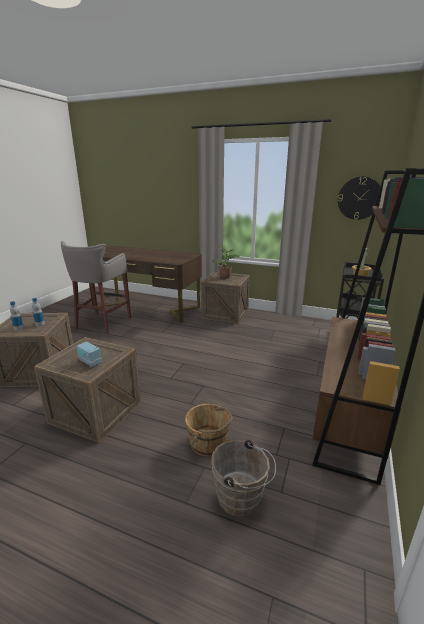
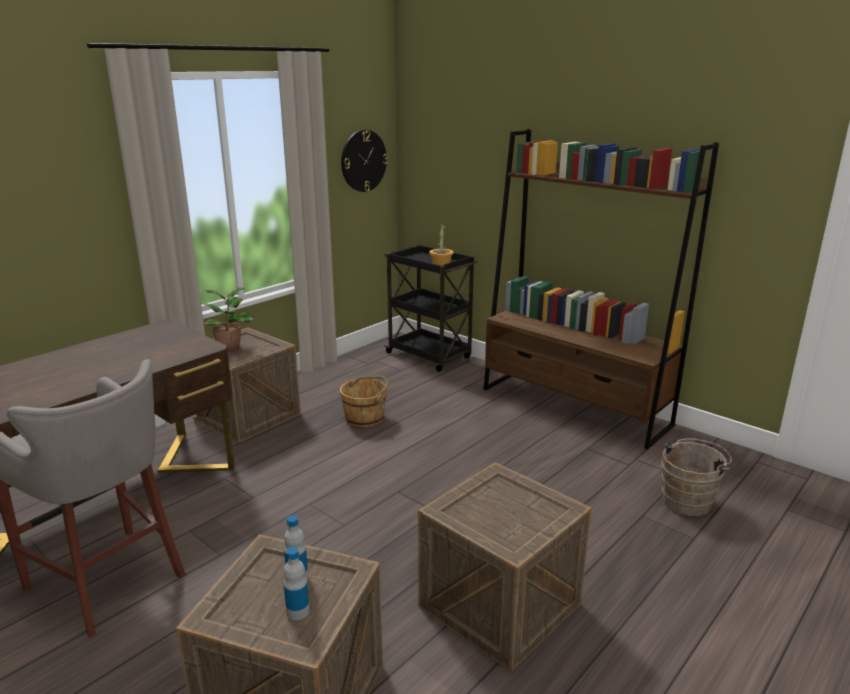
camera: 70 degrees left, 0 degrees up
radio [76,339,102,367] -> none
brown bucket [185,403,233,457] -> brown bucket moved to [340,376,388,427]

